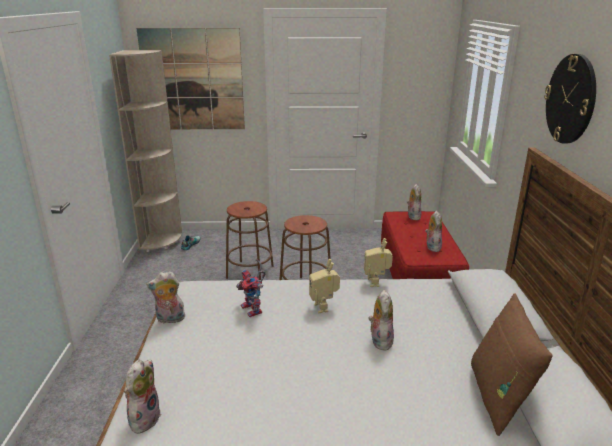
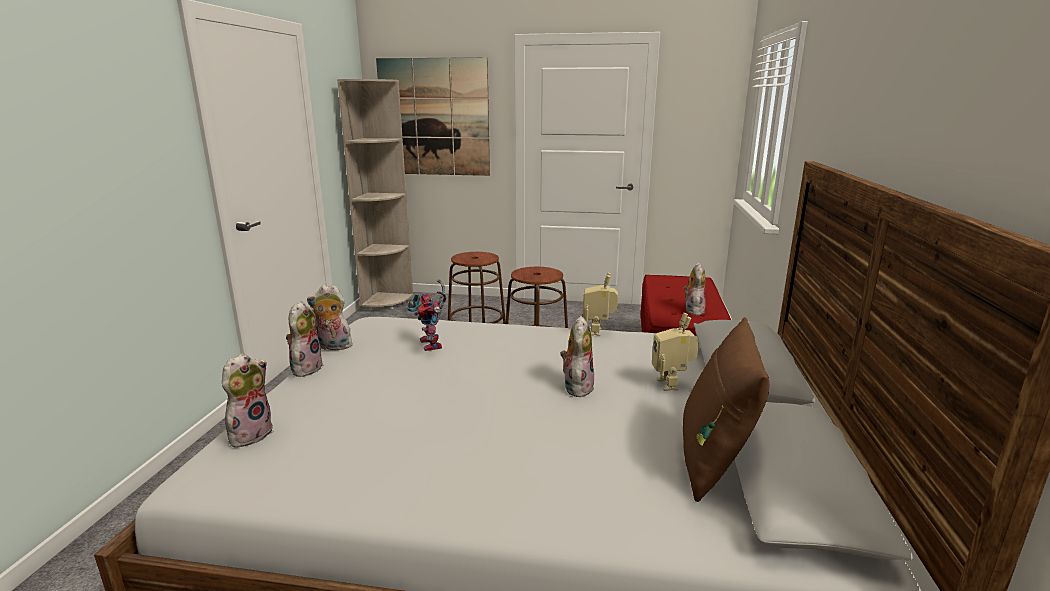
camera: 10 degrees right, 5 degrees down
toy robot [309,259,340,313] -> toy robot moved to [652,313,699,391]
plush toy [407,184,422,220] -> plush toy moved to [286,301,323,377]
wall clock [544,54,596,143] -> none

